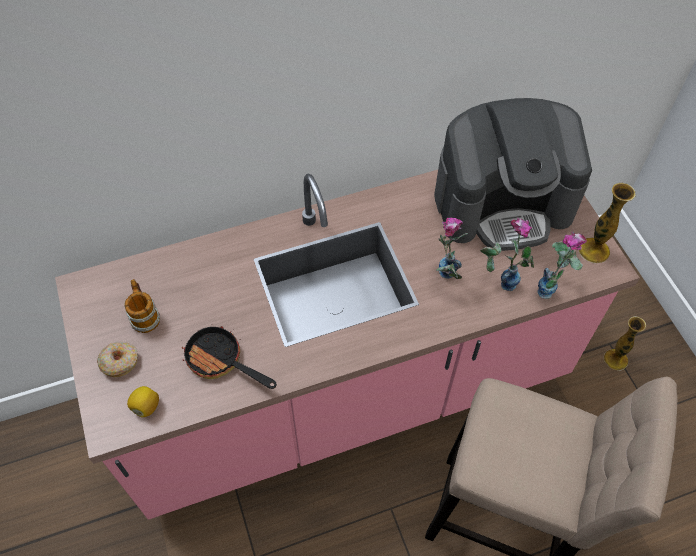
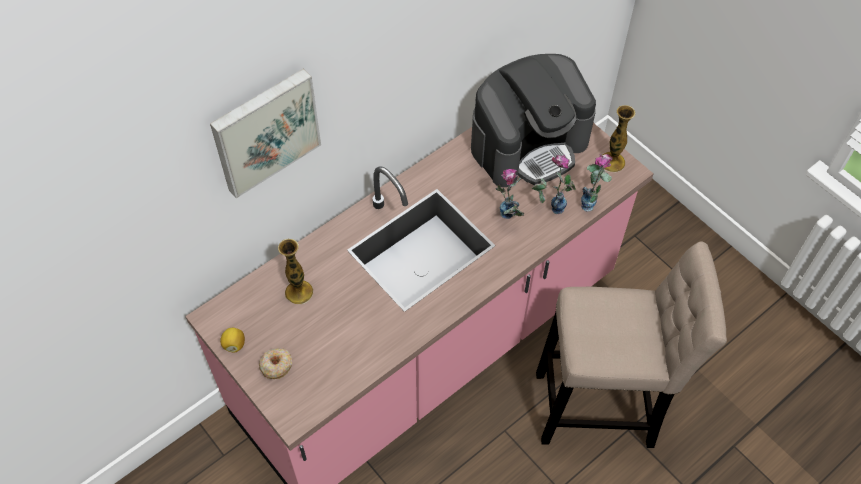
camera: 20 degrees left, 0 degrees up
mug [124,279,160,333] -> none
lemon [127,386,159,417] -> lemon moved to [220,328,245,352]
frying pan [182,324,277,389] -> none
vase [604,316,646,371] -> vase moved to [278,239,313,304]
none -> picture [210,68,321,198]

